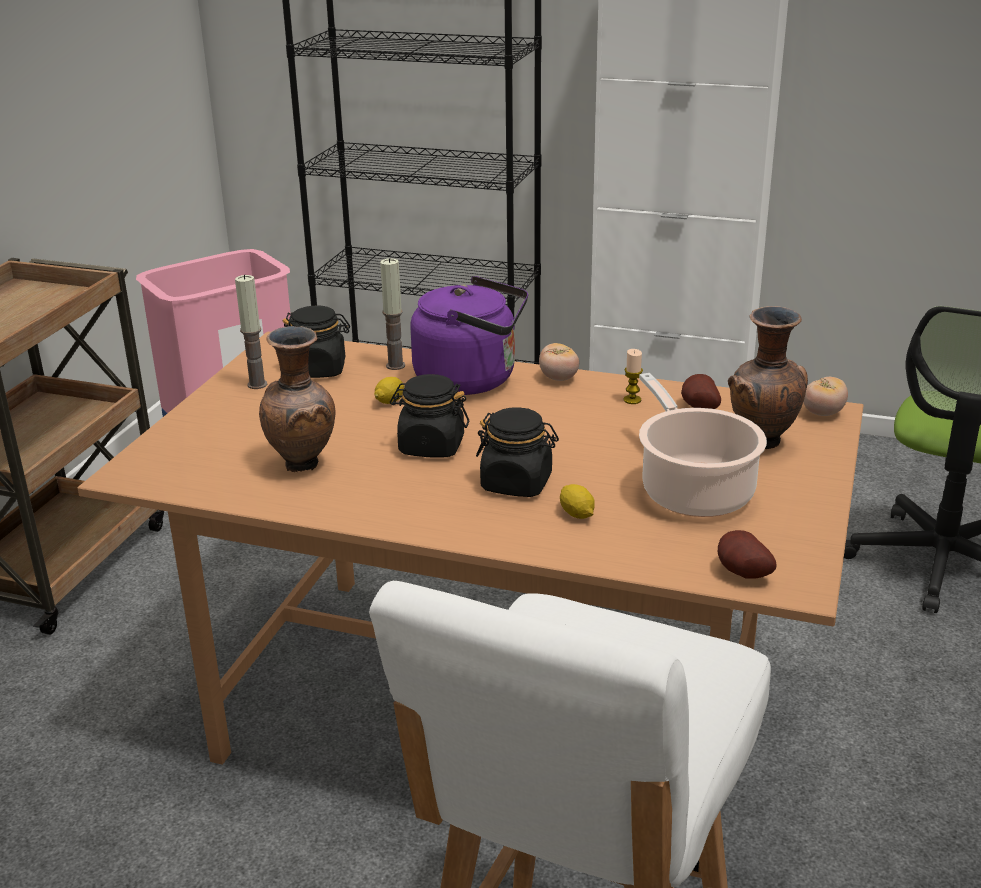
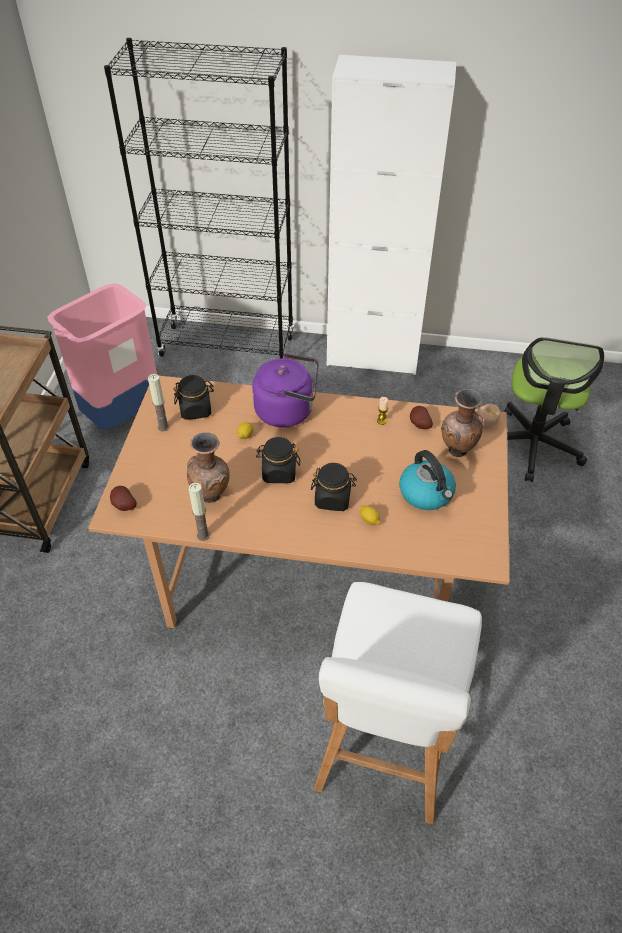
camera: 10 degrees left, 20 degrees up
candle [380,258,405,370] -> candle moved to [189,483,210,541]
tomato [539,343,579,381] -> none
cooking pot [639,373,767,517] -> kettle [399,450,456,510]
potato [718,530,776,579] -> potato moved to [110,486,137,511]

